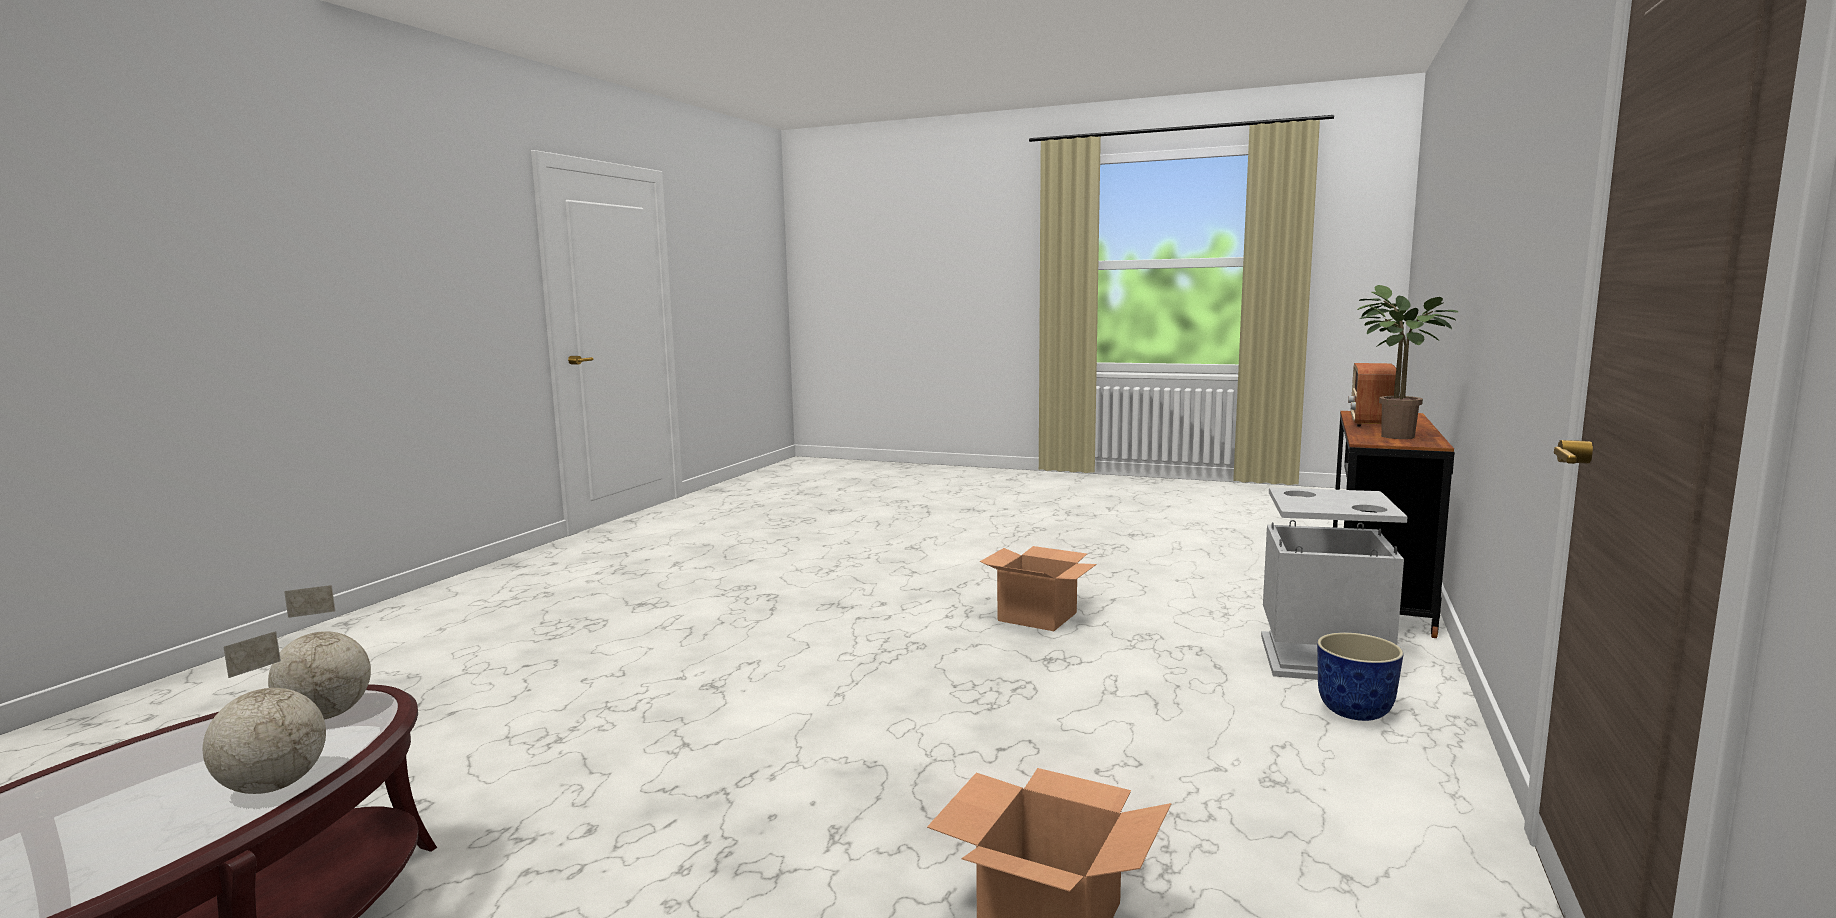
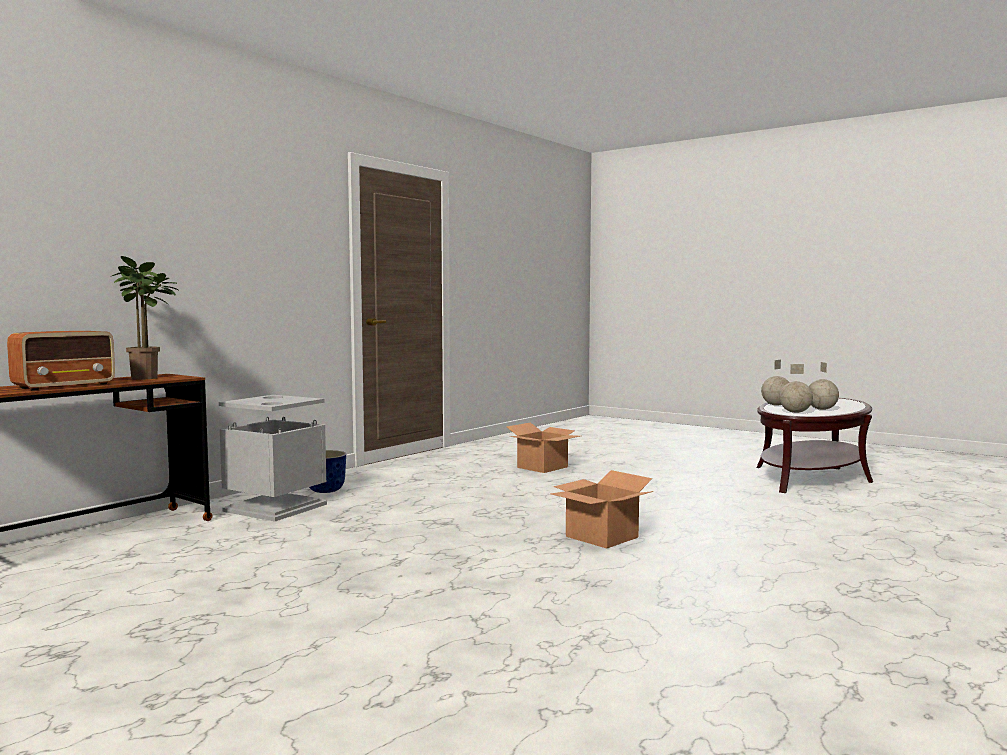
camera: 165 degrees left, 5 degrees down
cardboard box [980,546,1097,631] -> cardboard box moved to [550,470,653,548]
none -> globe [808,362,839,410]

